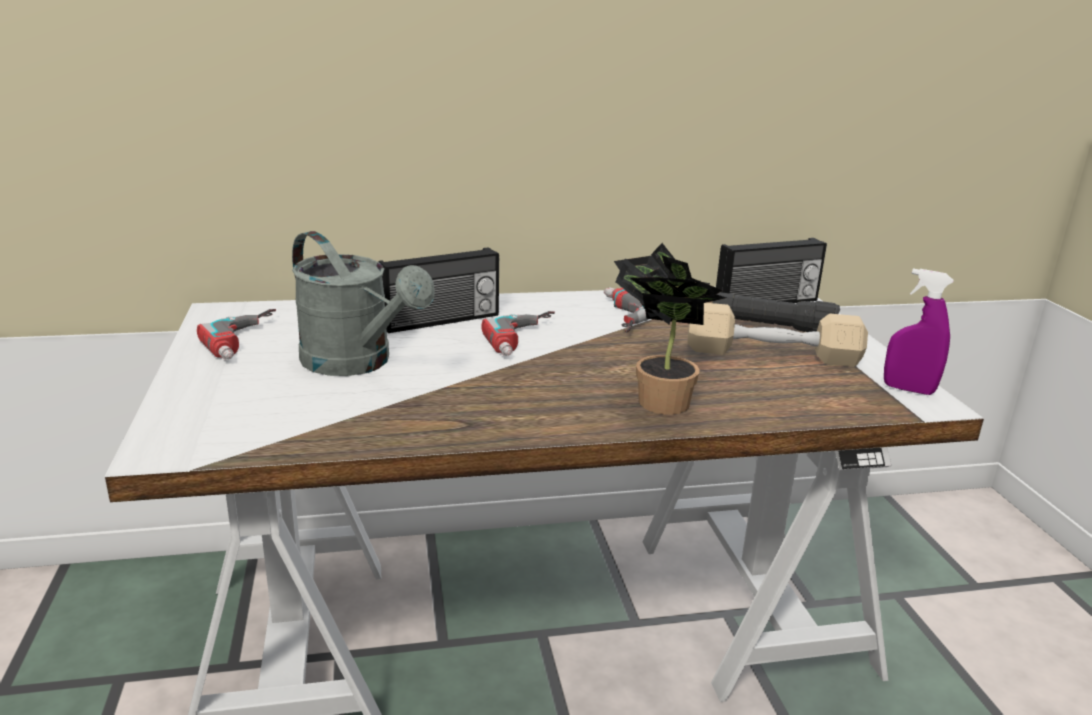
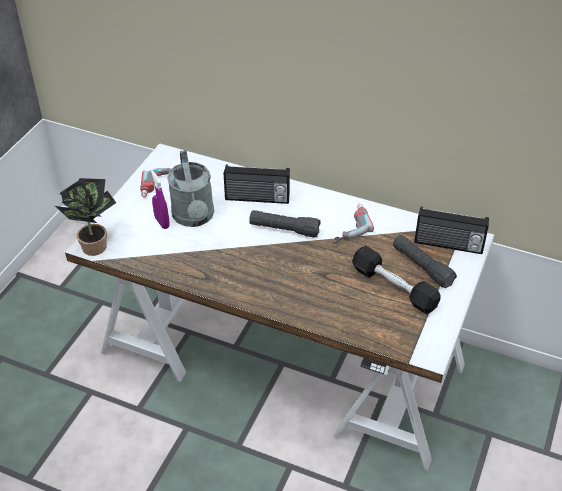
camera: 35 degrees right, 20 degrees up
power drill [481,311,555,356] -> black flashlight [249,210,321,238]
potted plant [614,243,726,415] -> potted plant moved to [55,178,116,256]
beige dumbbell [687,303,868,367] -> black dumbbell [352,246,441,314]
purple spray bottle [884,269,954,395] -> purple spray bottle moved to [151,171,170,229]

